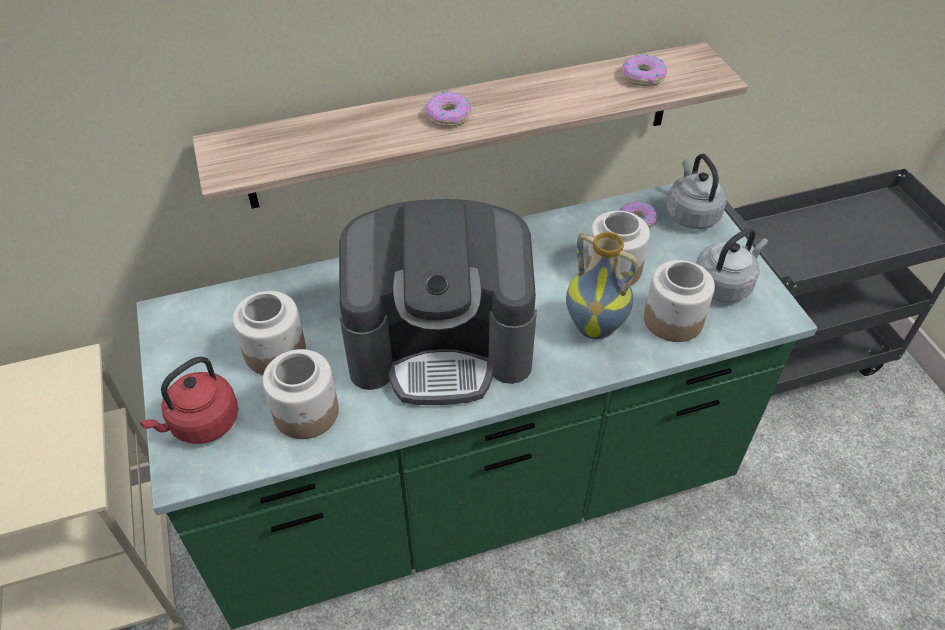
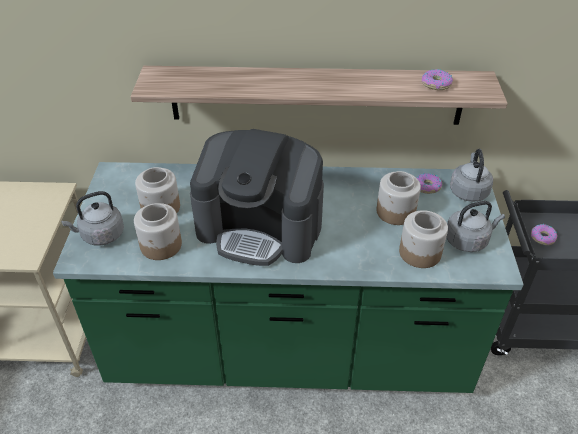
camera: 20 degrees right, 5 degrees down
red kettle [140,356,238,444] -> grey kettle [61,191,124,246]
donut [426,91,471,127] -> donut moved to [531,224,557,245]
vase [566,232,638,339] -> none

